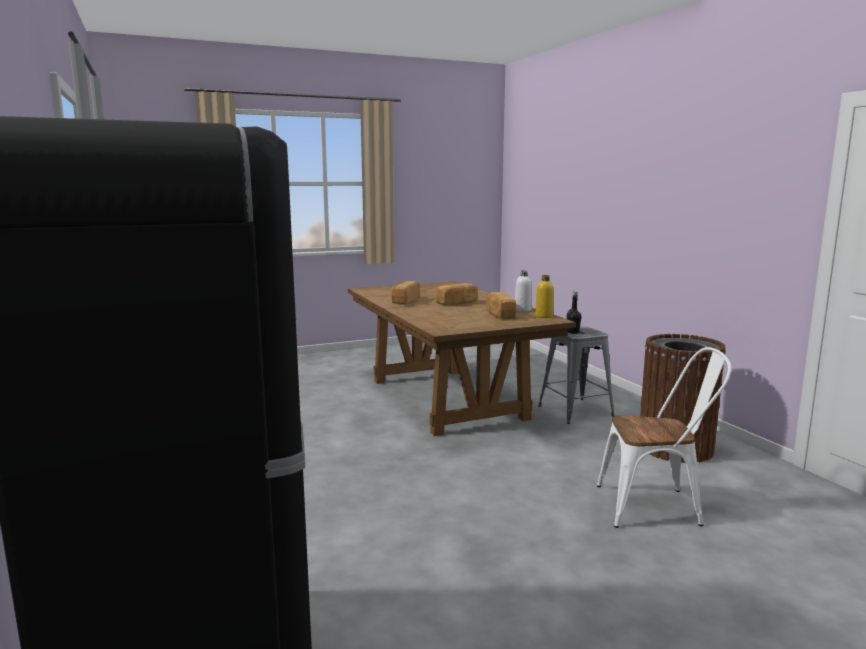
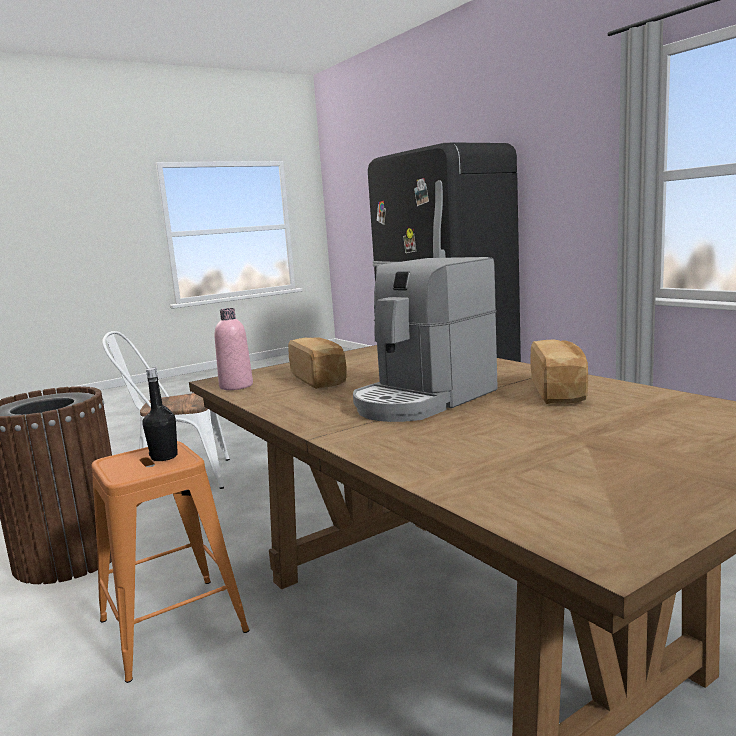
camera: 170 degrees right, 0 degrees up
bread [436,283,478,305] -> coffee machine [353,257,498,422]
white bottle [515,270,532,312] -> none
yellow bottle [535,275,553,318] -> pink bottle [215,308,253,390]
grey stool [538,326,615,424] -> orange stool [91,441,249,683]

